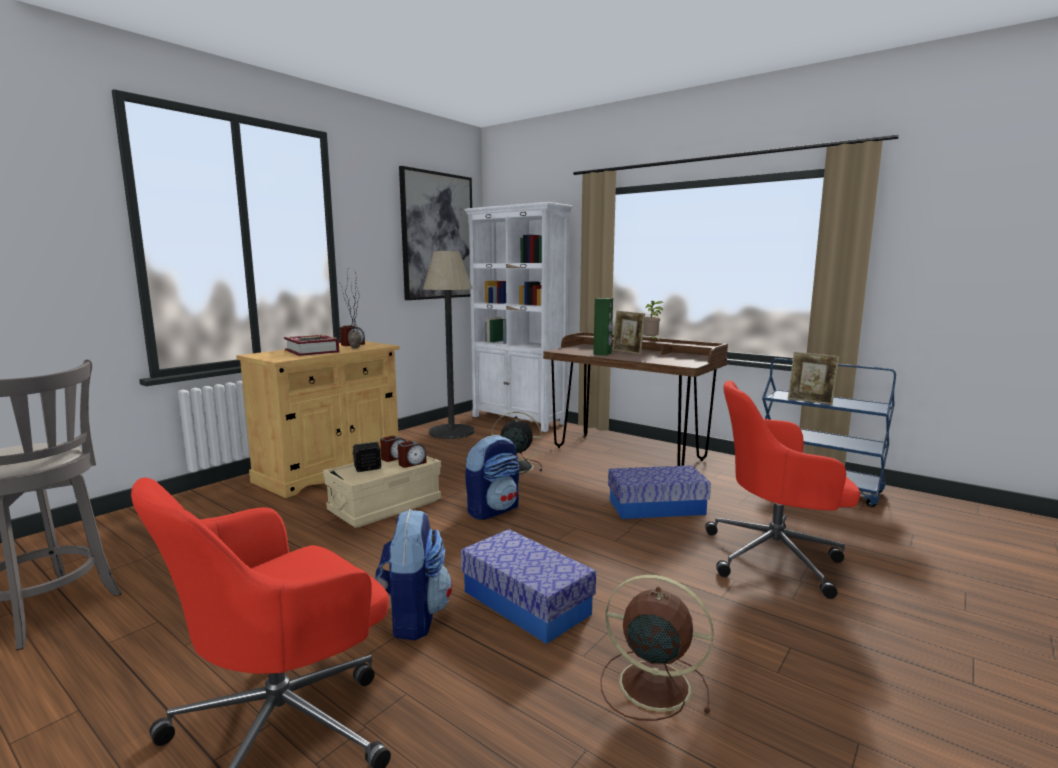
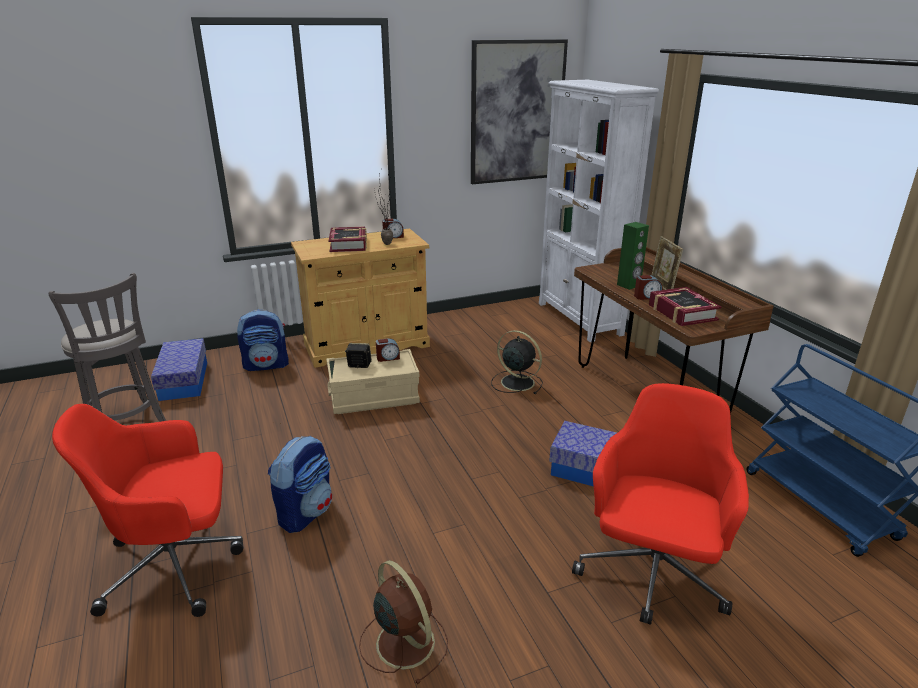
camera: 30 degrees right, 15 degrees up
alarm clock [398,441,427,468] -> alarm clock moved to [634,275,663,300]
floor lamp [423,251,474,439] -> none
storage box [461,529,596,644] -> storage box moved to [151,338,207,401]
backpack [465,435,519,520] -> backpack moved to [237,309,289,371]
potted plant [643,301,663,339] -> none
red office chair [705,380,860,599] -> red office chair turned 75 degrees clockwise [572,383,749,625]
picture frame [788,352,839,405] -> none
none -> book [649,287,721,326]

